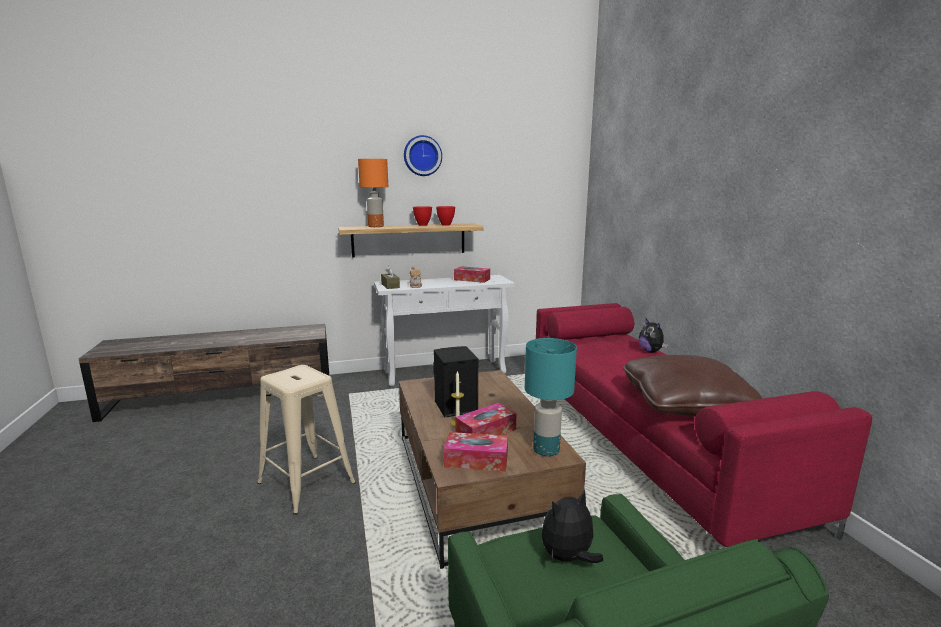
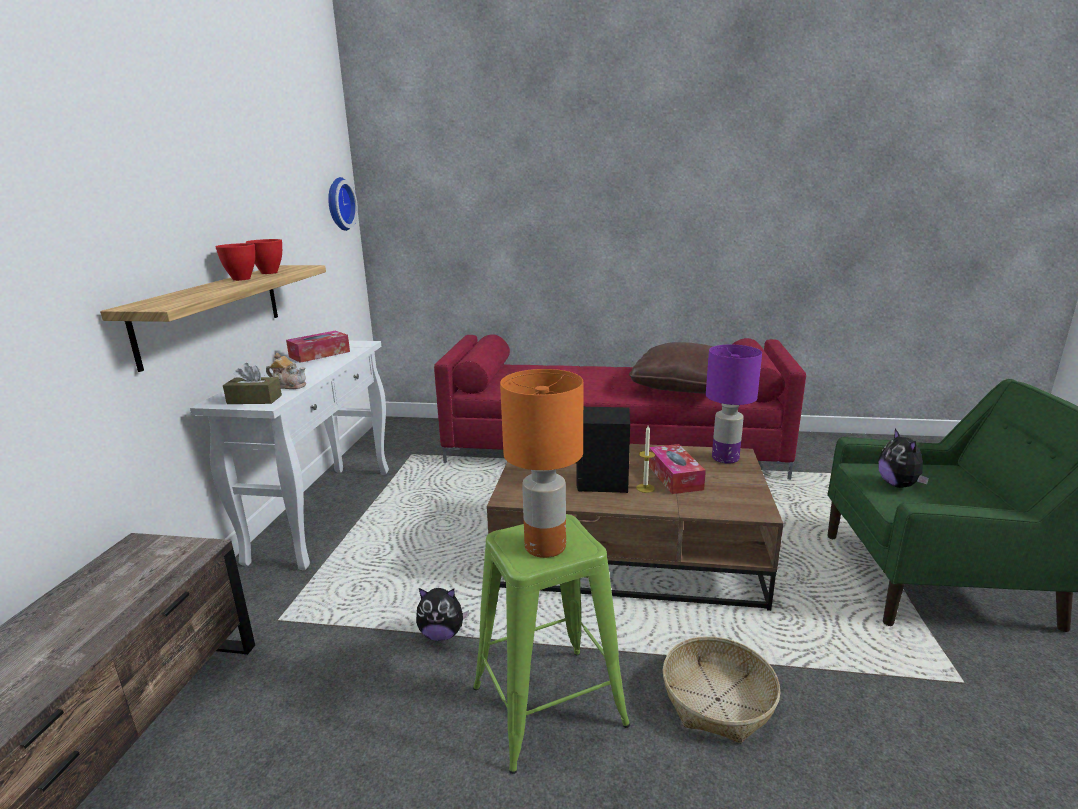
camera: 65 degrees left, 5 degrees up
beige stool [257,365,356,515] -> green stool [473,514,630,774]
orange table lamp [358,159,388,227] -> orange table lamp moved to [500,369,583,558]
wall clock [404,135,442,176] -> wall clock moved to [328,177,358,231]
tissue box [444,432,508,472] -> none
turquoise table lamp [525,338,577,456] -> purple table lamp [706,344,762,463]
plush toy [639,319,668,353] -> plush toy moved to [416,588,469,641]
none -> basket [663,636,780,743]

